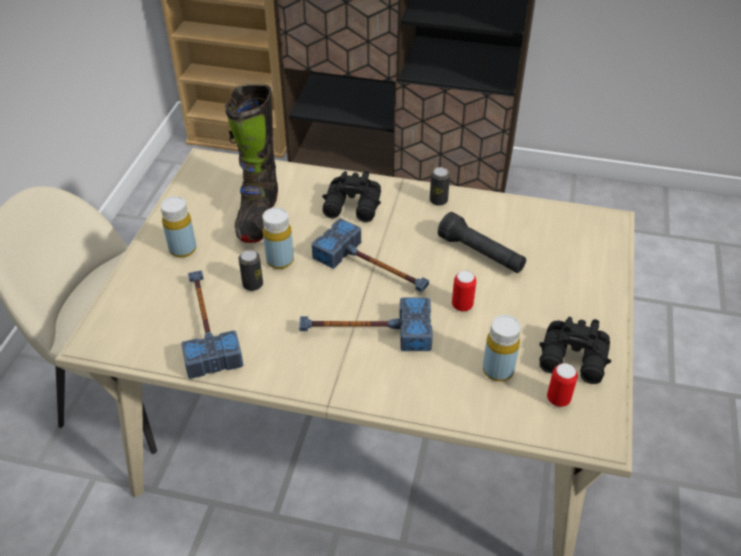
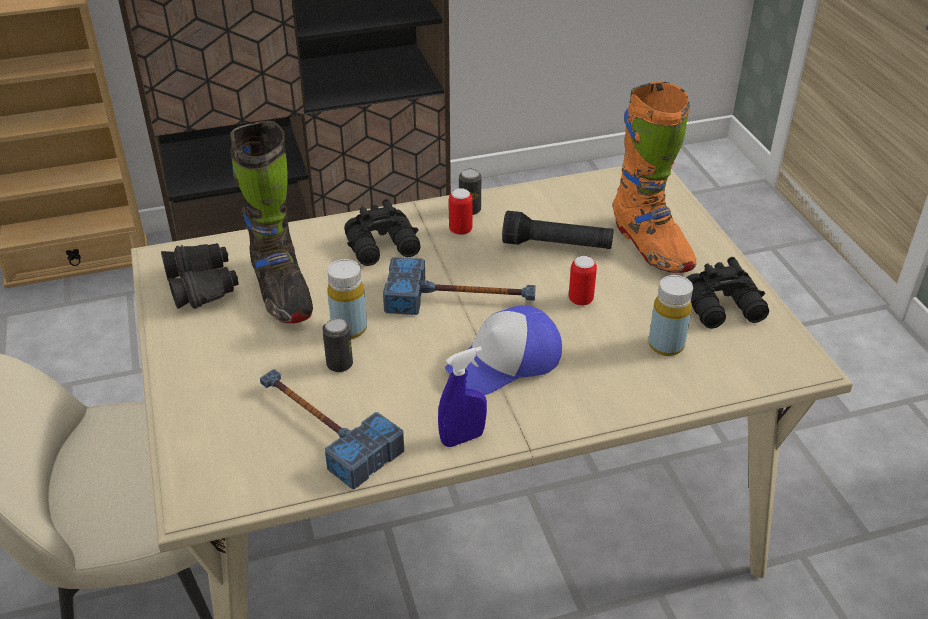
camera: 30 degrees left, 5 degrees down
yellow bottle [160,196,196,258] -> none
hammer [299,298,433,351] -> cap [445,305,562,395]
can [547,363,578,407] -> can moved to [449,188,473,235]
none -> black binoculars [161,243,238,309]
none -> blue spray bottle [438,347,487,447]
none -> orange boot [613,82,696,273]

